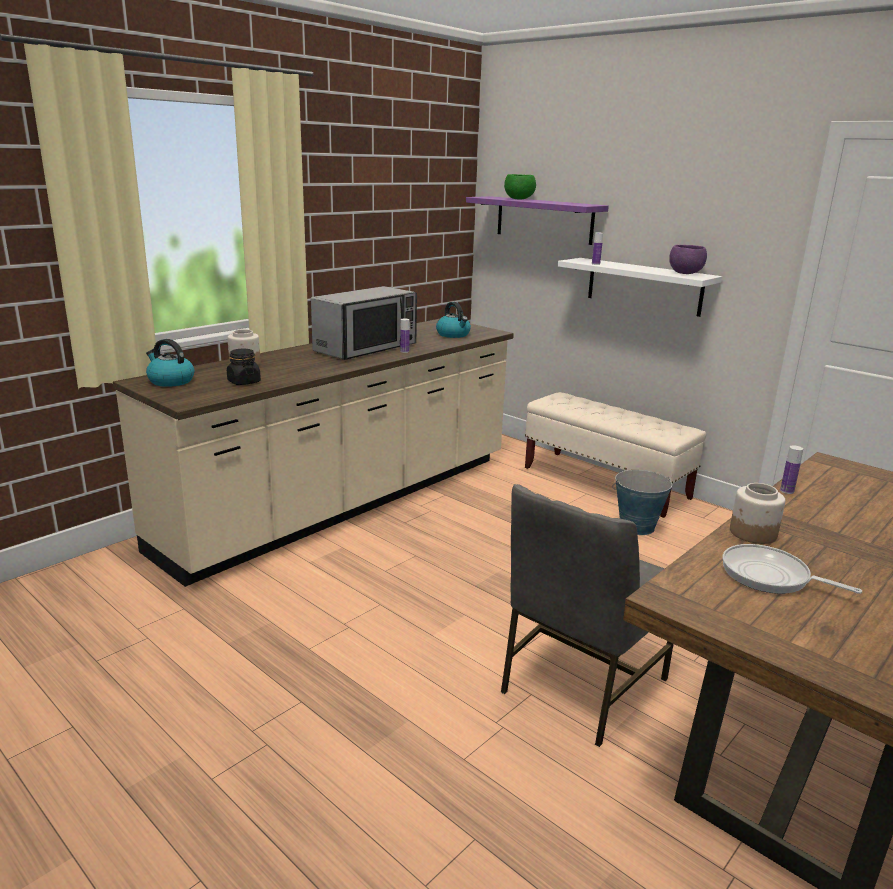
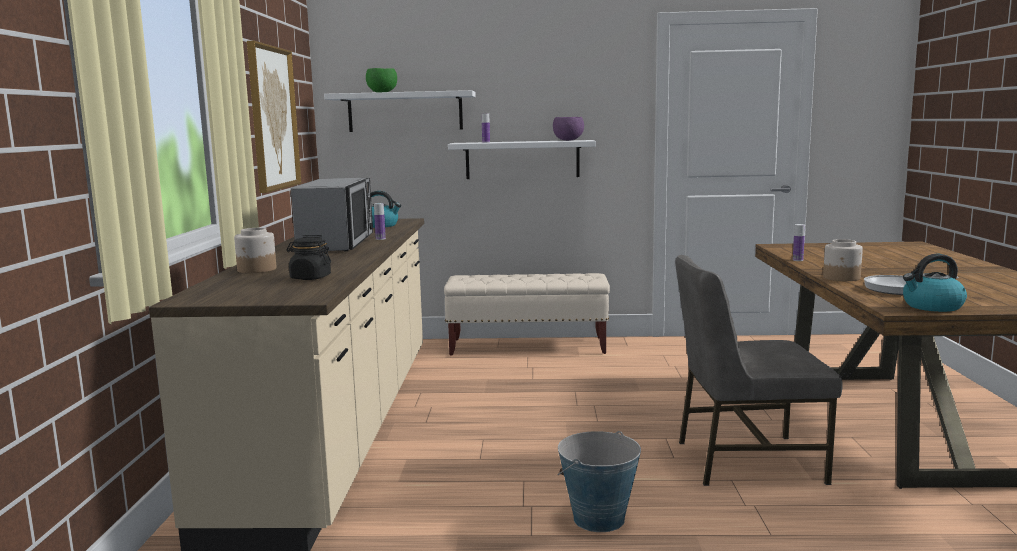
camera: 40 degrees left, 10 degrees down
kettle [146,339,195,387] -> kettle moved to [903,254,967,312]
purple shelf [466,196,609,245] -> white shelf [324,90,476,132]
grey chair [501,484,673,747] -> grey chair turned 90 degrees clockwise [675,255,843,486]
bucket [612,470,672,535] -> bucket moved to [557,431,641,532]
none -> picture [247,41,302,193]

